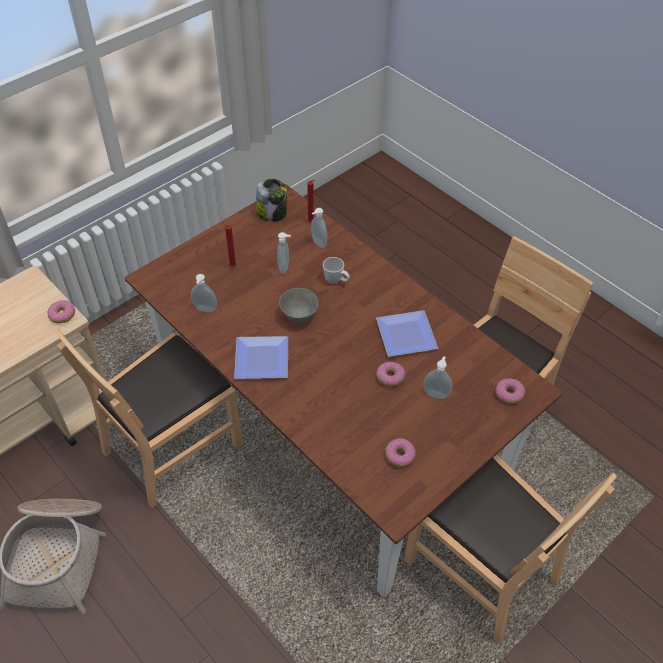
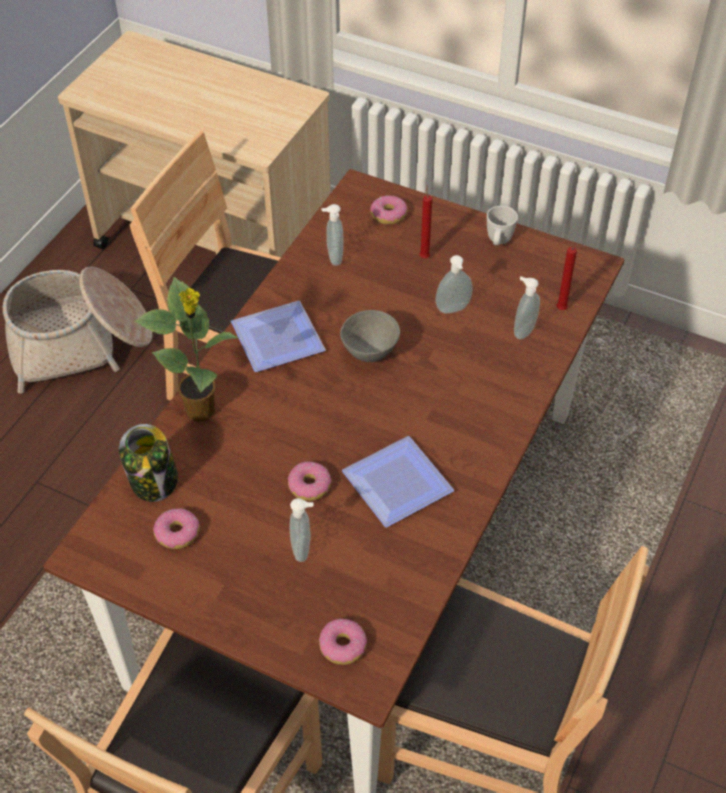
camera: 70 degrees right, 0 degrees up
donut [47,300,75,323] -> donut moved to [371,196,408,225]
jar [256,179,287,222] -> jar moved to [119,424,178,502]
white mug [323,257,350,284] -> white mug moved to [487,206,518,245]
none -> potted plant [134,277,239,422]

